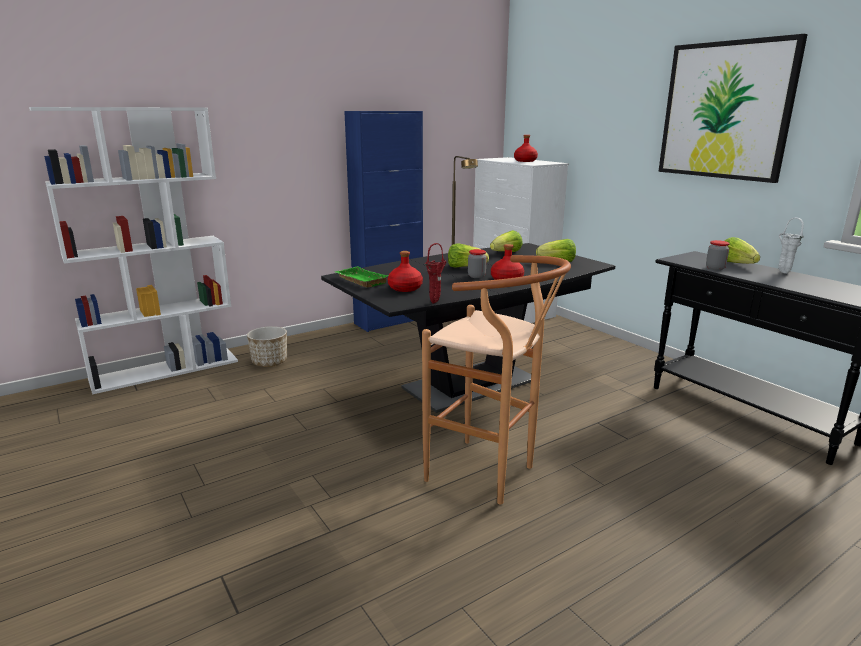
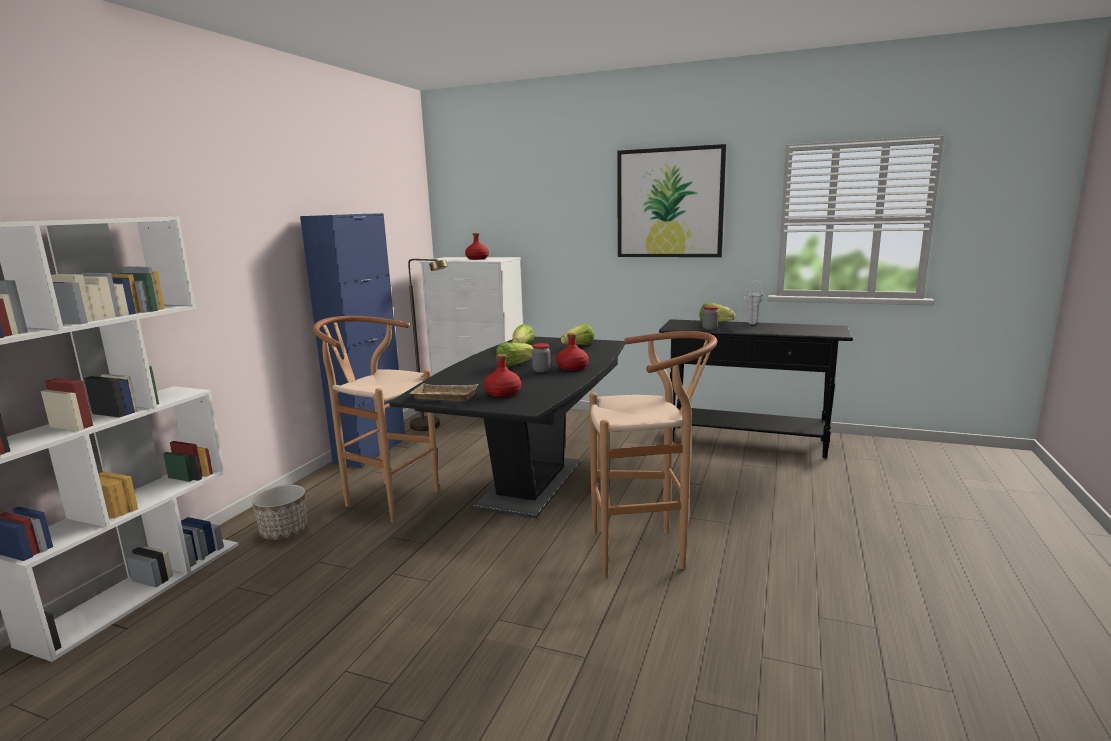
camera: 35 degrees left, 5 degrees down
green tray [335,266,389,288] -> beige tray [409,383,478,401]
red vase [425,243,447,304] -> none
none -> brown stool [313,316,439,522]

